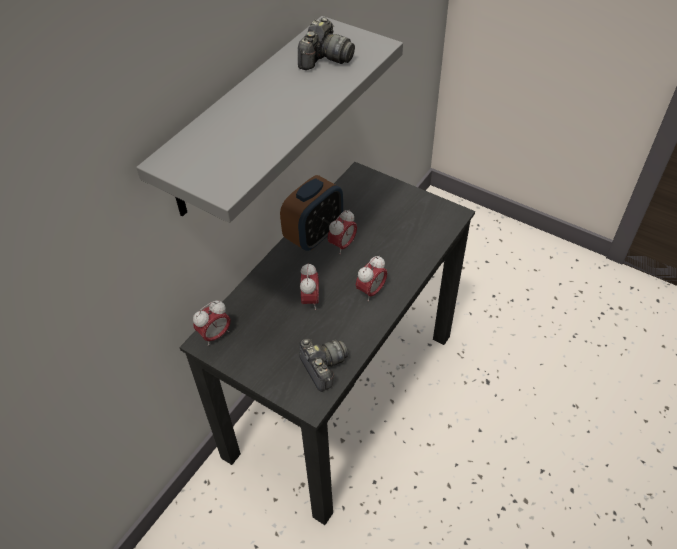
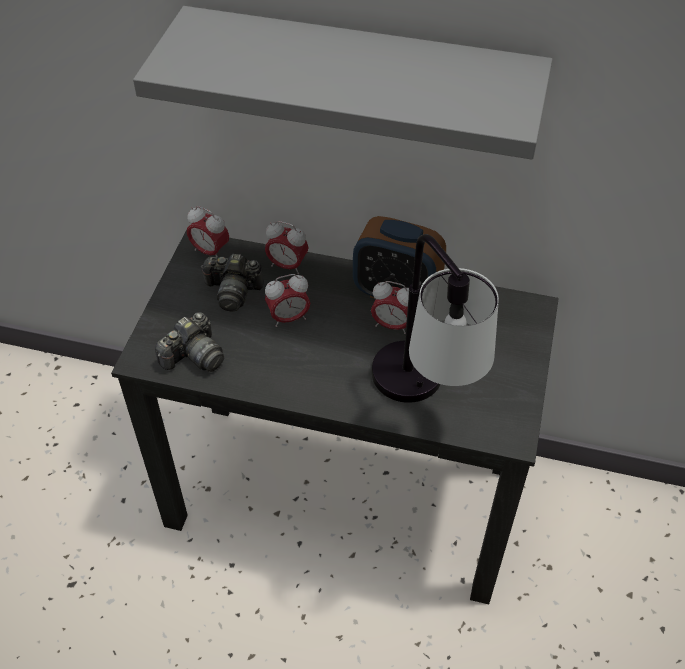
camera: 70 degrees right, 0 degrees up
camera [298,18,355,70] -> camera moved to [201,254,264,312]
alarm clock [356,256,388,301] -> alarm clock moved to [265,221,309,274]
none -> table lamp [372,234,499,403]

